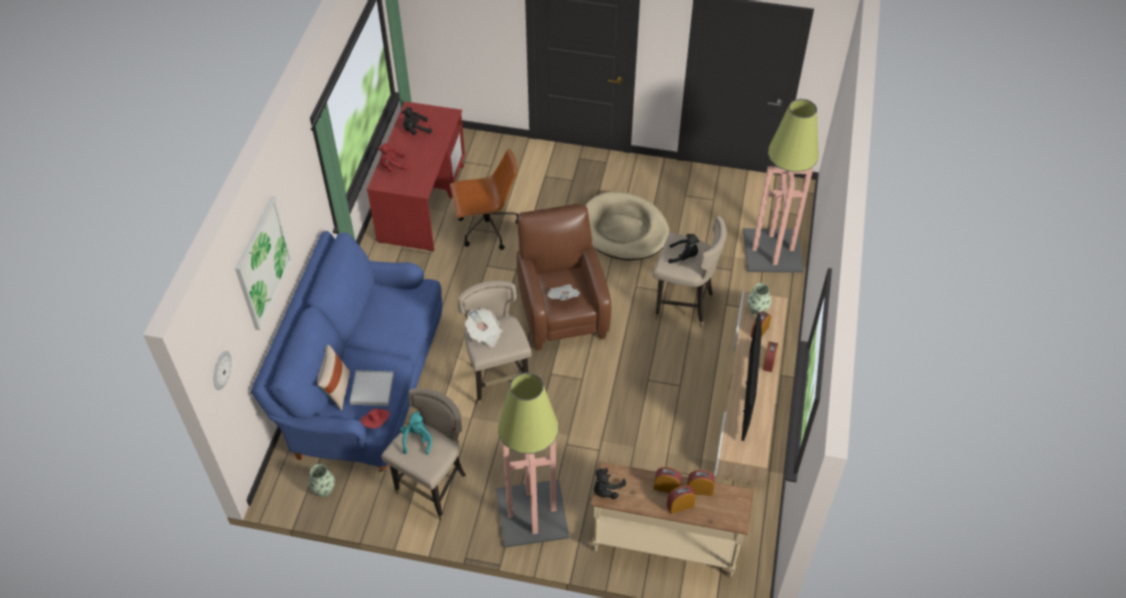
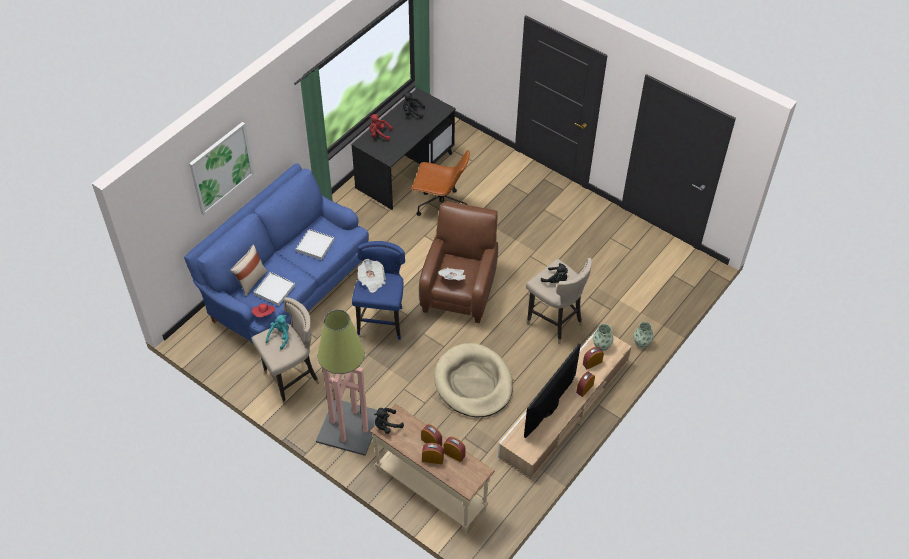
camera: 25 degrees right, 0 degrees up
wall clock [214,351,232,390] -> none
vase [309,464,335,497] -> vase moved to [634,322,654,348]
red desk [367,101,465,251] -> black desk [351,88,456,210]
beige stool [458,281,532,405] -> blue stool [352,241,405,340]
beige dog bed [585,192,669,260] -> beige dog bed moved to [434,343,513,417]
floor lamp [743,99,819,273] -> none
none -> white tray [296,229,334,260]

